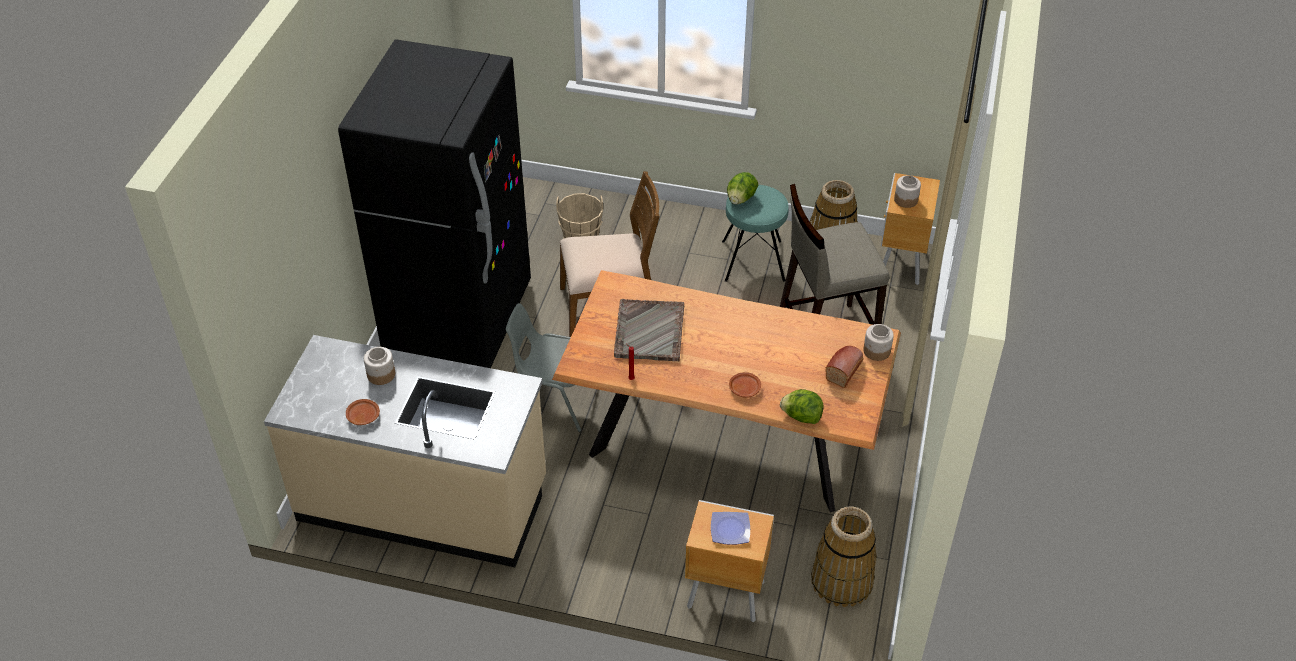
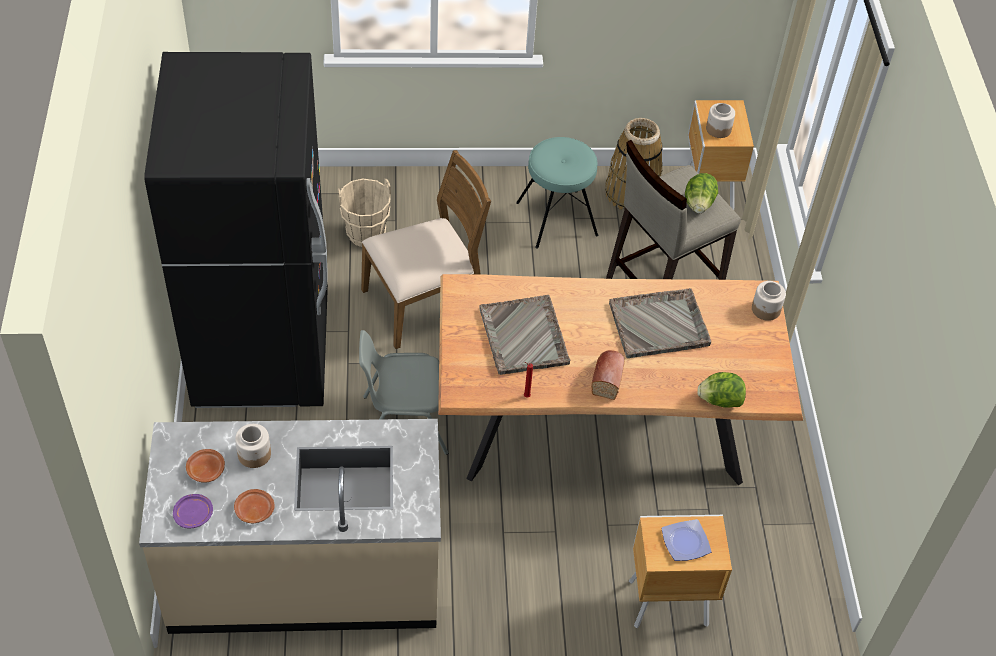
camera: 20 degrees left, 5 degrees up
lettuce [727,172,758,205] -> lettuce moved to [685,173,718,213]
brown plate [729,372,761,398] -> brown plate moved to [186,449,225,483]
basket [811,507,877,607] -> none
bread [825,346,863,388] -> bread moved to [591,350,625,400]
none -> purple plate [173,494,213,529]
none -> grey tray [609,288,711,358]

